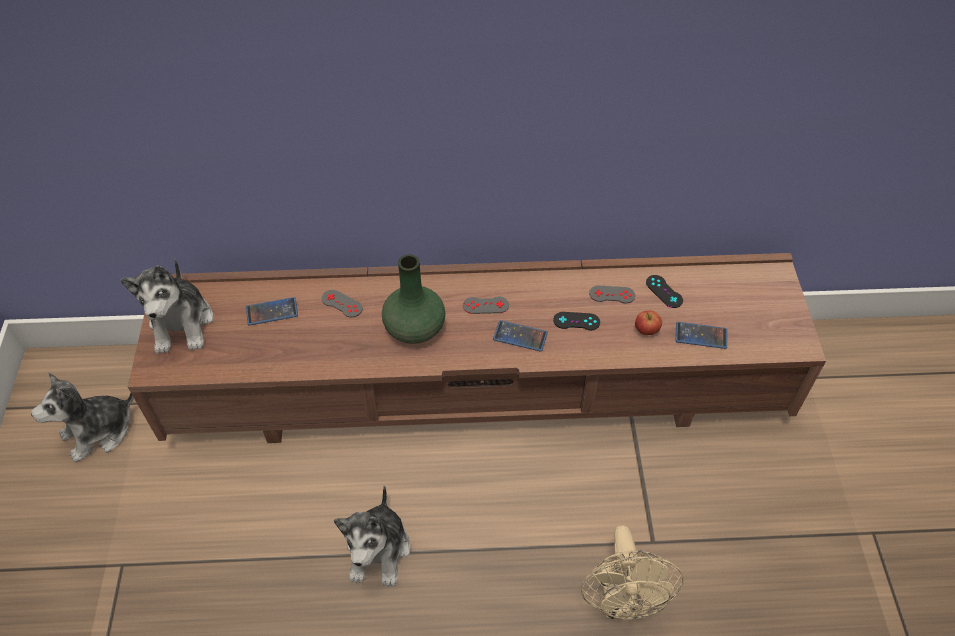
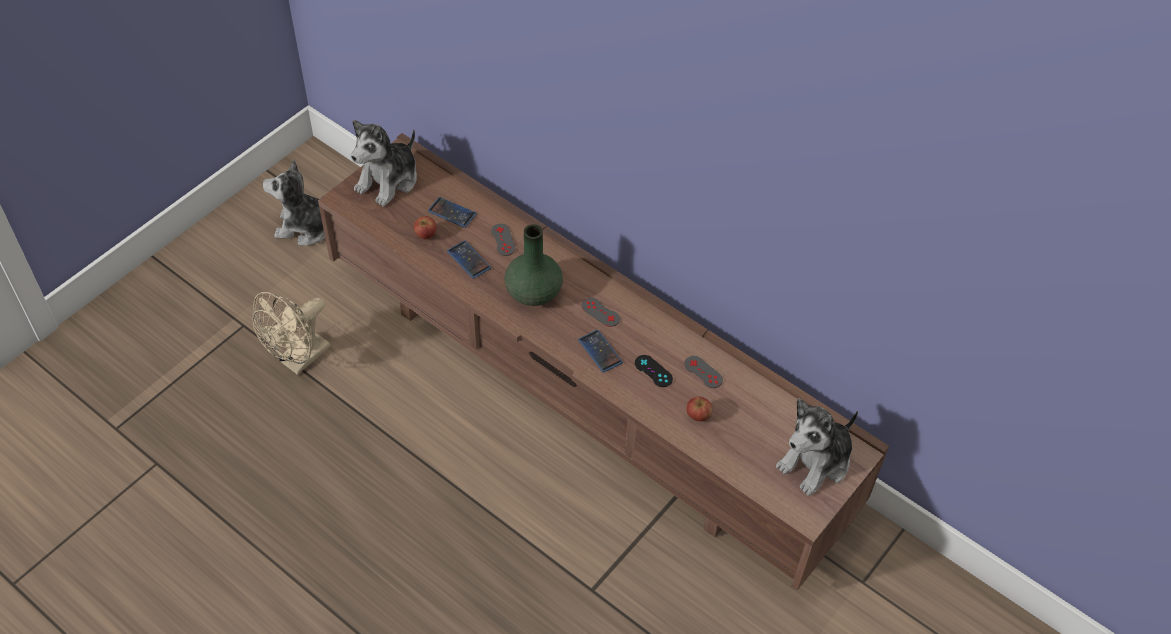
camera: 40 degrees right, 0 degrees up
plush toy [334,485,410,587] -> plush toy moved to [776,398,858,496]
beige fan [581,525,684,619] -> beige fan moved to [252,292,330,375]
black game controller [646,275,683,308] -> none
phone [675,322,727,349] -> phone moved to [447,240,491,279]
none -> apple [414,216,437,239]

